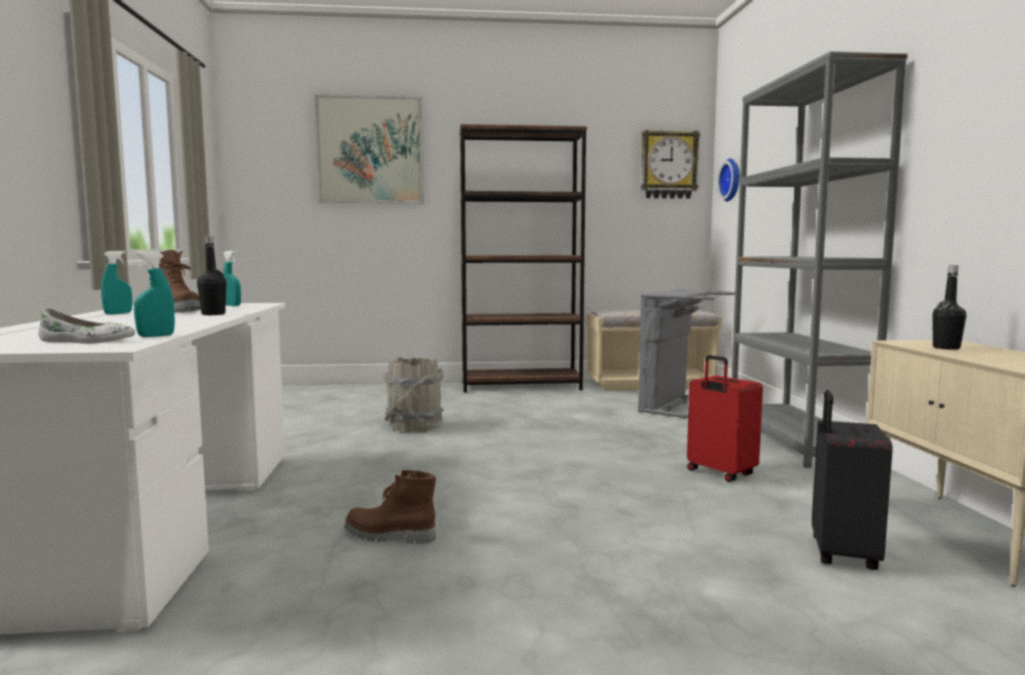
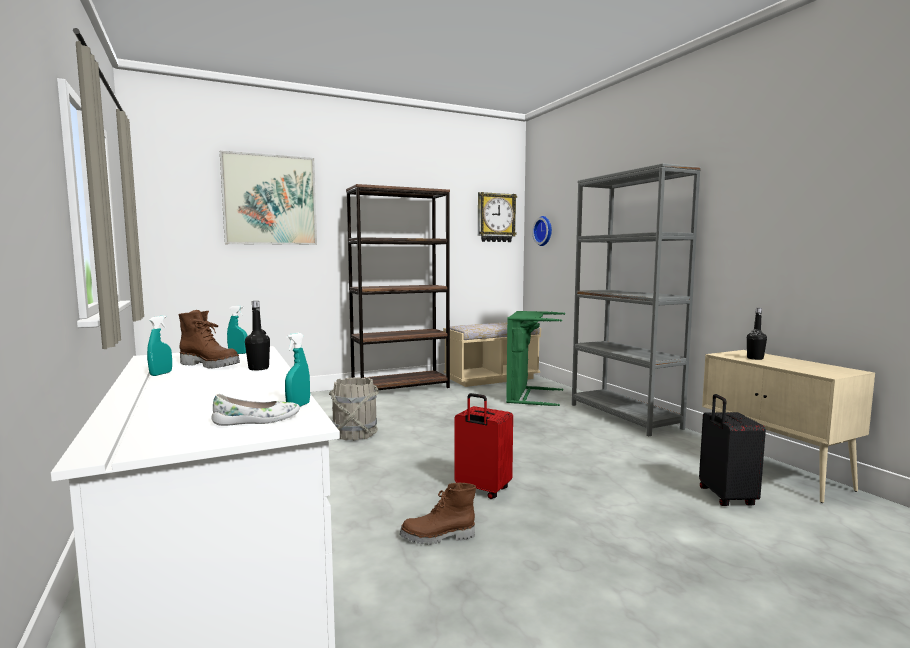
camera: 20 degrees left, 0 degrees up
grey laundry basket [638,289,735,418] -> green laundry basket [506,311,565,406]
red suitcase [687,355,763,482] -> red suitcase moved to [455,393,513,499]

